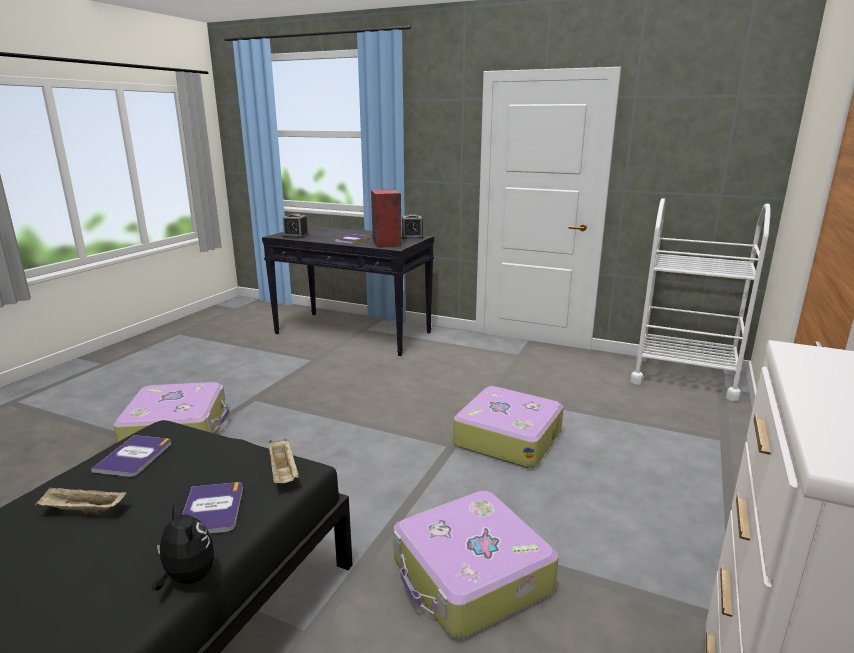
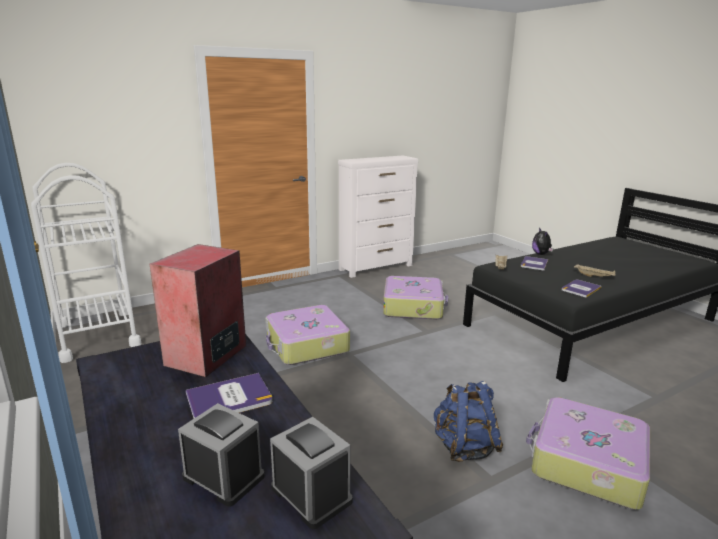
camera: 145 degrees left, 0 degrees up
alarm clock [402,214,424,239] -> alarm clock moved to [178,403,265,507]
none -> blue backpack [434,381,503,462]

